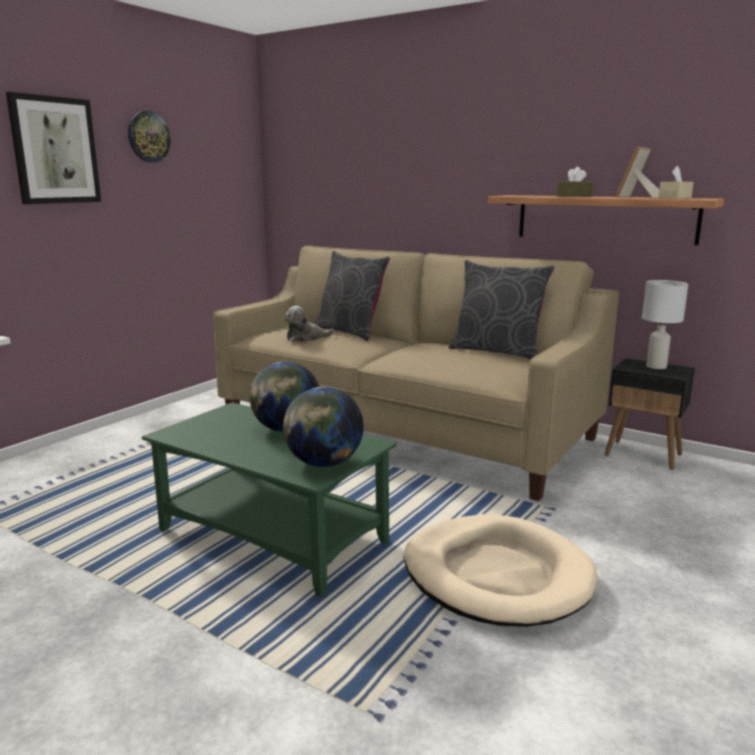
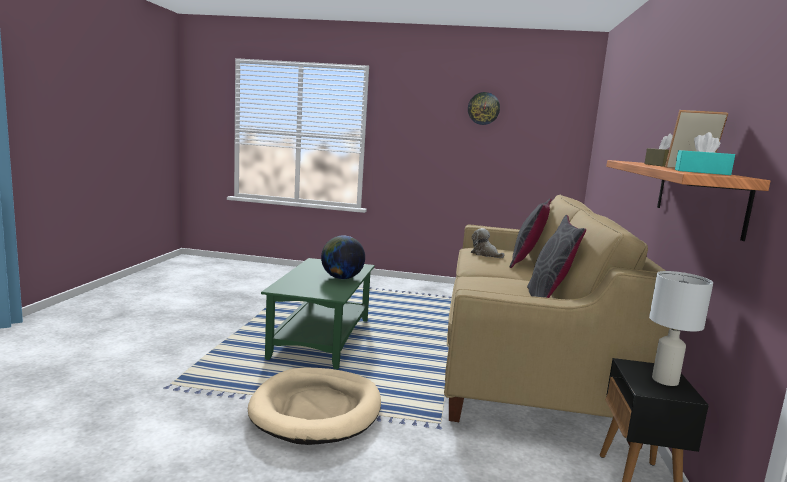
camera: 65 degrees right, 5 degrees down
picture [6,92,101,204] -> none
globe [283,387,364,467] -> none
beige tissue box [658,166,694,199] -> turquoise tissue box [675,132,735,175]

